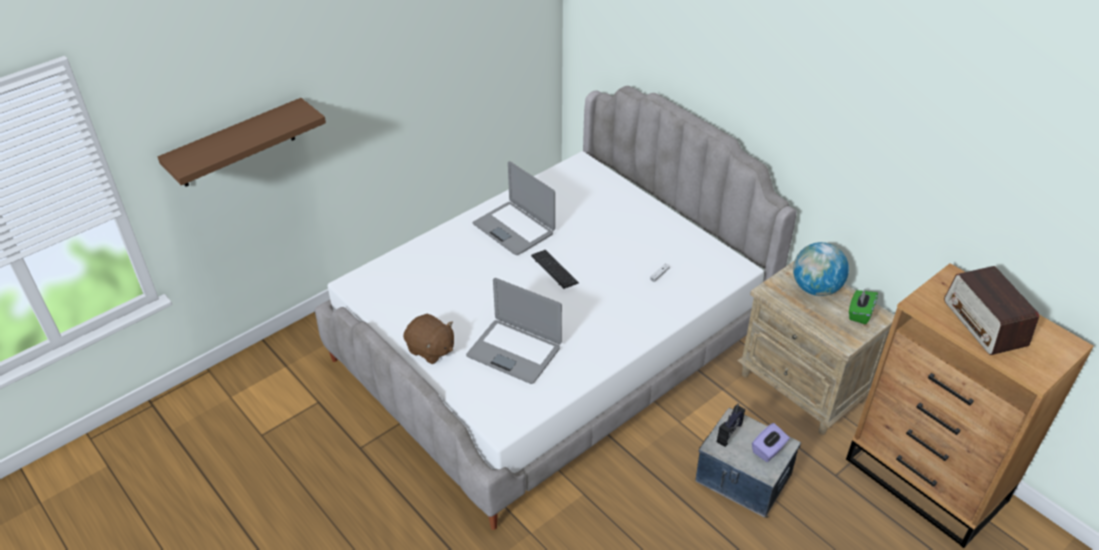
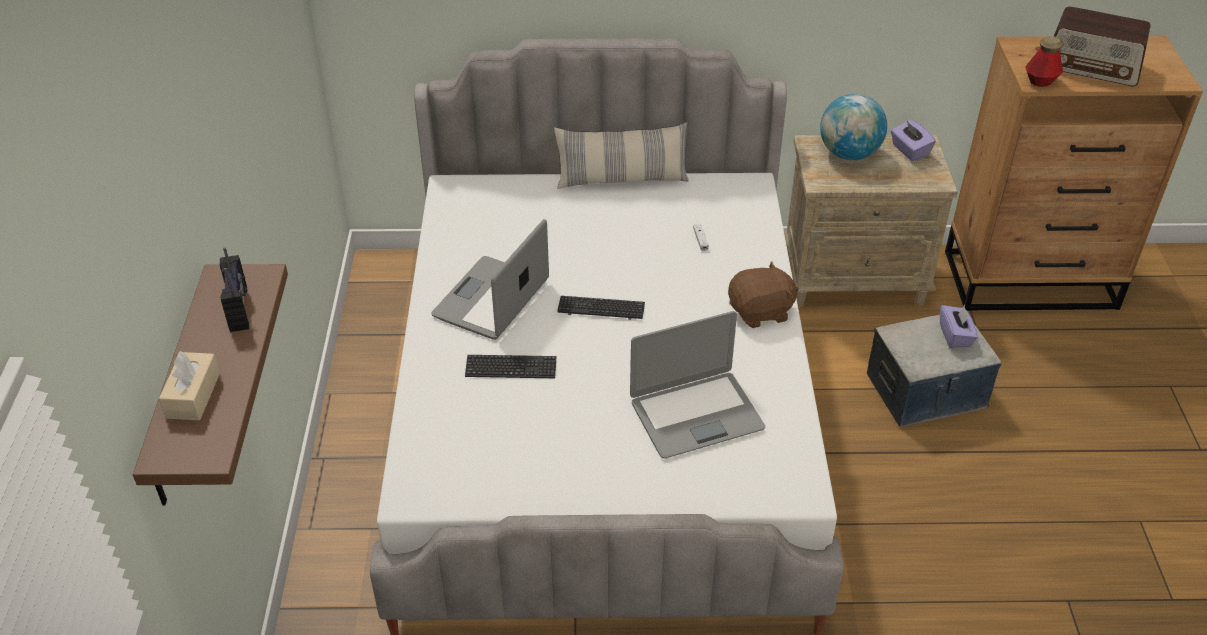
camera: 50 degrees left, 0 degrees up
brown plush toy [403,314,454,364] -> brown plush toy moved to [728,261,799,328]
laptop [473,161,555,255] -> laptop turned 120 degrees clockwise [431,219,549,340]
radio [717,404,745,447] -> radio moved to [220,248,249,332]
green tissue box [849,289,878,324] -> purple tissue box [891,120,936,161]
none -> beige tissue box [159,351,220,420]
none -> keyboard [465,355,556,378]
none -> pillow [554,122,689,189]
none -> bottle [1025,36,1064,86]

